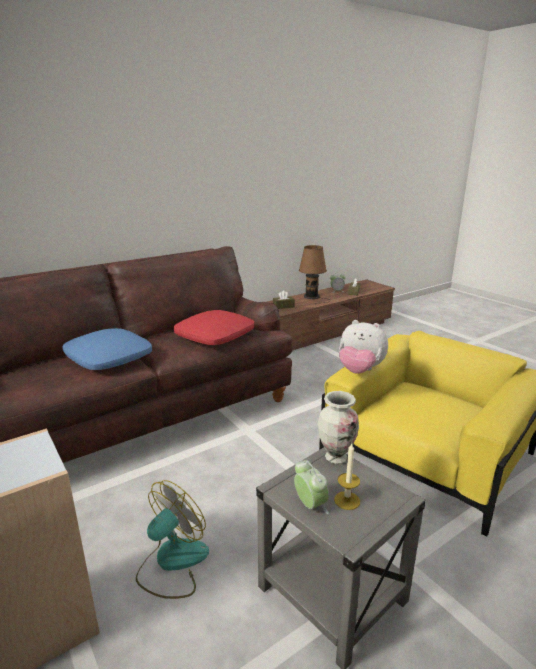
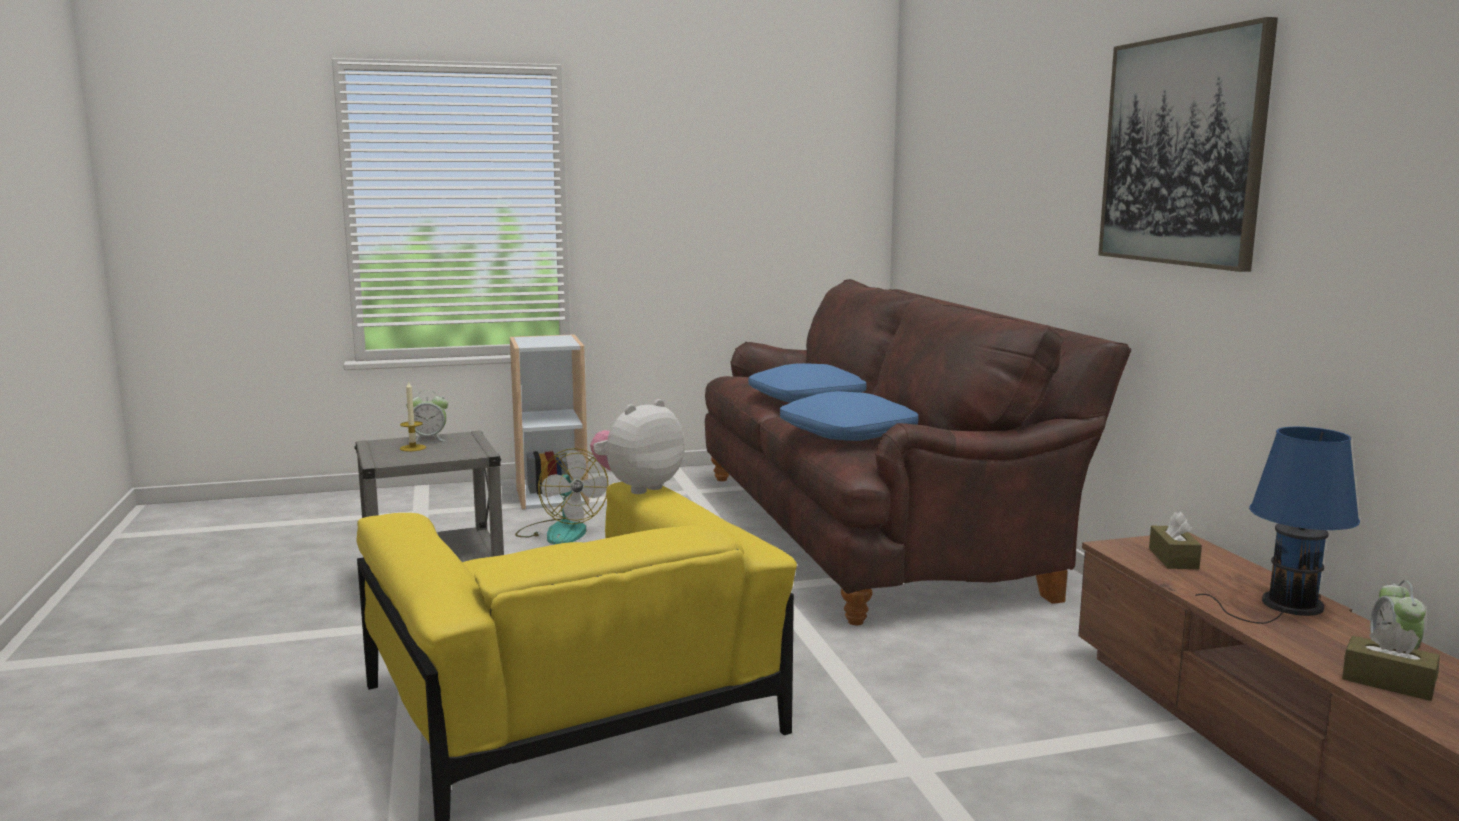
camera: 110 degrees right, 10 degrees down
red pillow [174,310,254,345] -> blue pillow [780,391,919,441]
brown table lamp [299,245,331,305] -> blue table lamp [1195,427,1360,624]
vase [318,391,359,464] -> none
none -> picture [1098,17,1278,272]

